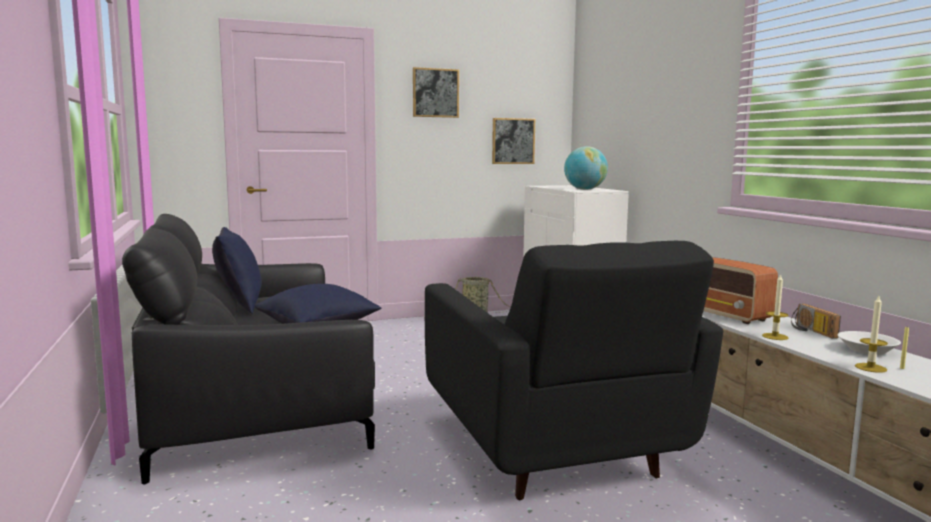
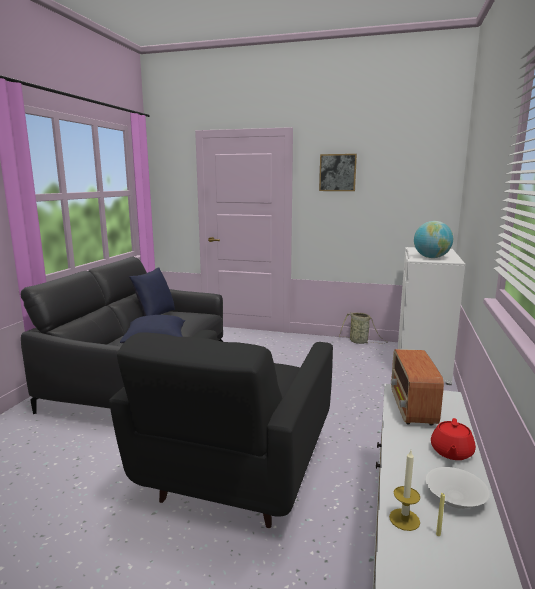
camera: 35 degrees right, 5 degrees up
picture [492,118,535,164] -> none
candle [762,274,788,340] -> none
radio [791,304,841,339] -> red teapot [431,418,476,460]

